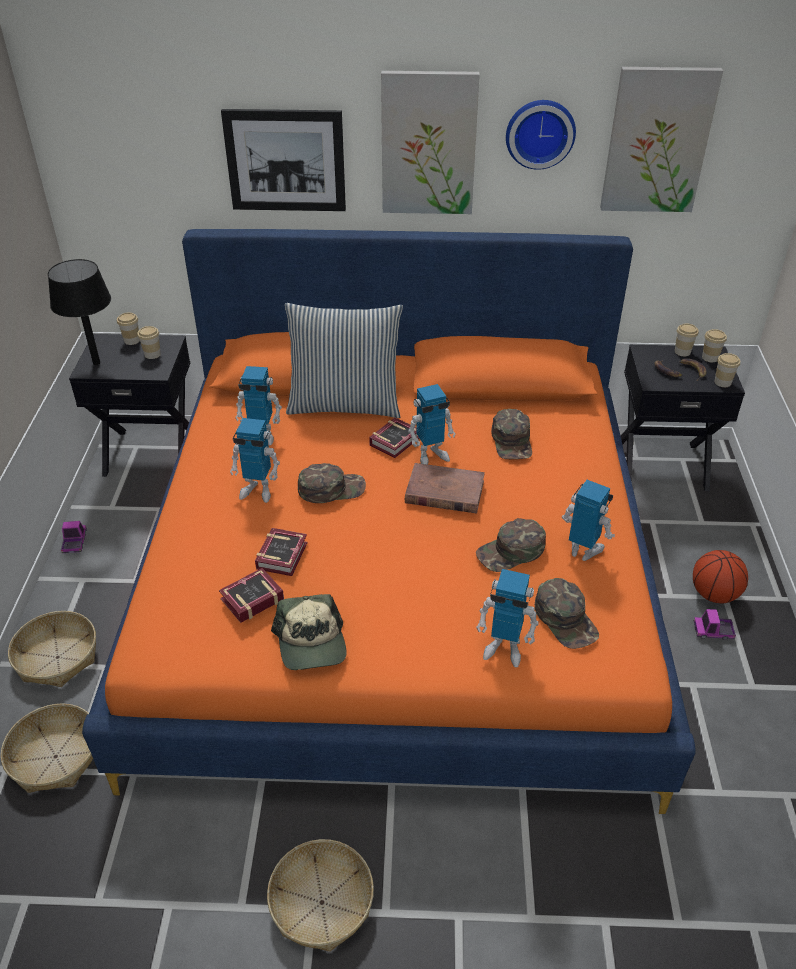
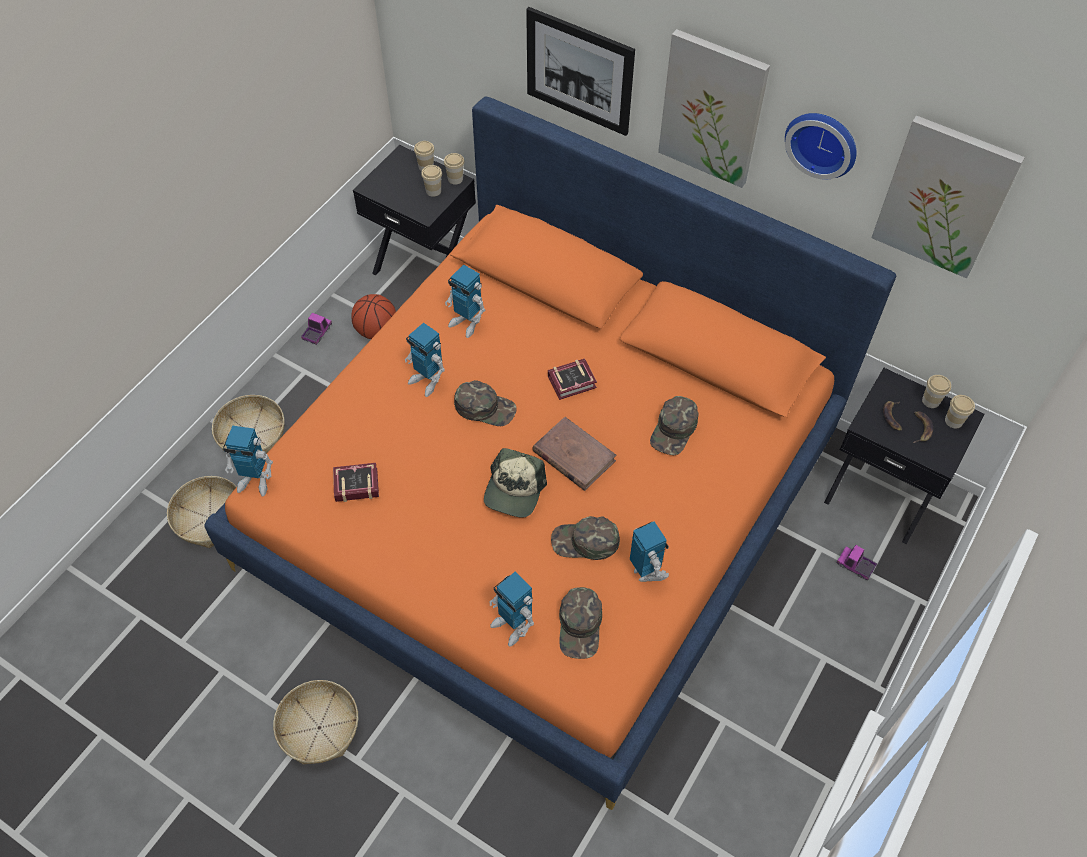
camera: 30 degrees right, 15 degrees up
black table lamp [48,259,111,365] -> none
book [255,528,308,576] -> none
cap [271,594,346,670] -> cap moved to [484,448,547,518]
pillow [285,303,403,418] -> none
toy robot [408,384,456,465] -> toy robot moved to [223,425,273,497]
basketball [693,550,748,603] -> basketball moved to [351,294,396,339]
toy truck [694,609,736,640] -> toy truck moved to [836,545,877,580]
cup [714,353,740,387] -> cup moved to [444,153,464,185]

